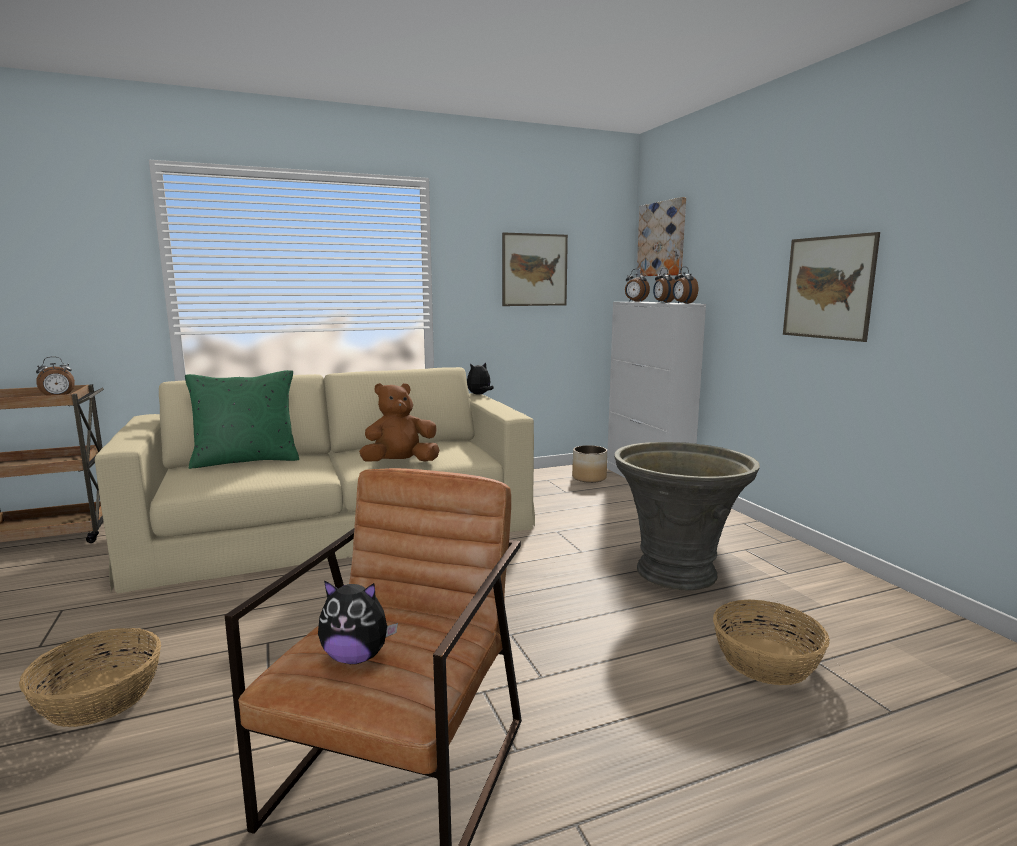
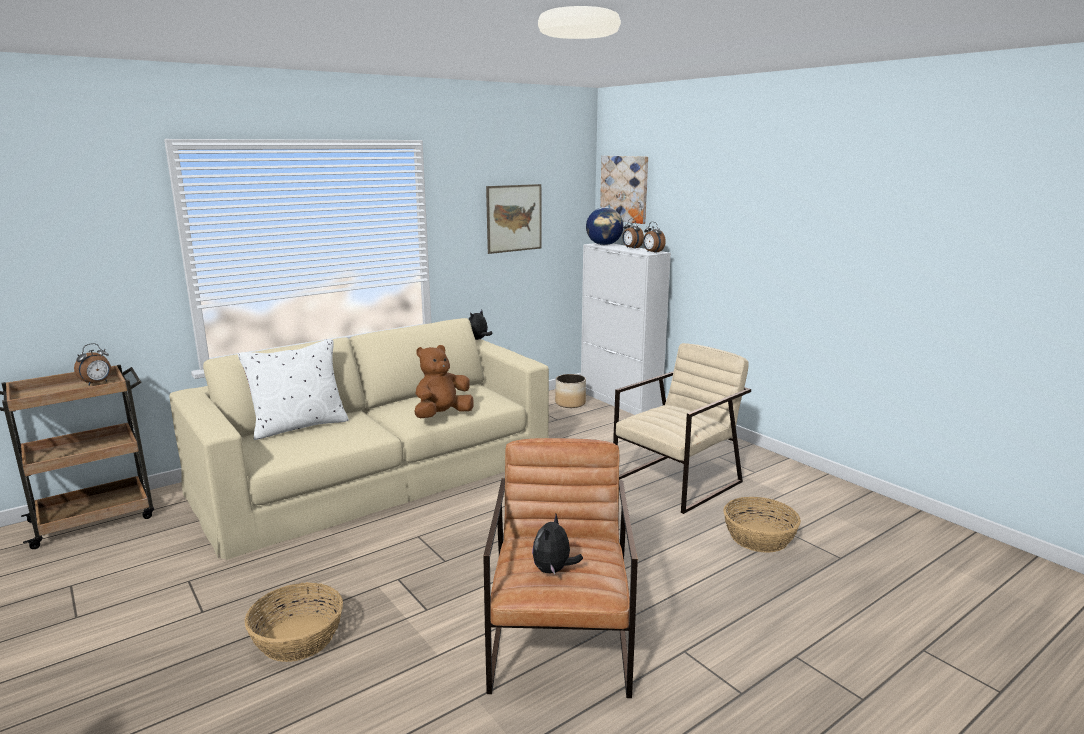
camera: 15 degrees left, 5 degrees up
green pillow [185,370,299,469] -> white pillow [238,339,349,440]
plush toy [318,580,398,664] -> plush toy turned 120 degrees clockwise [532,514,583,574]
grey planter [614,442,760,590] -> beige armchair [613,343,751,514]
alarm clock [625,269,650,302] -> globe [586,207,623,245]
picture [783,232,880,342] -> none

